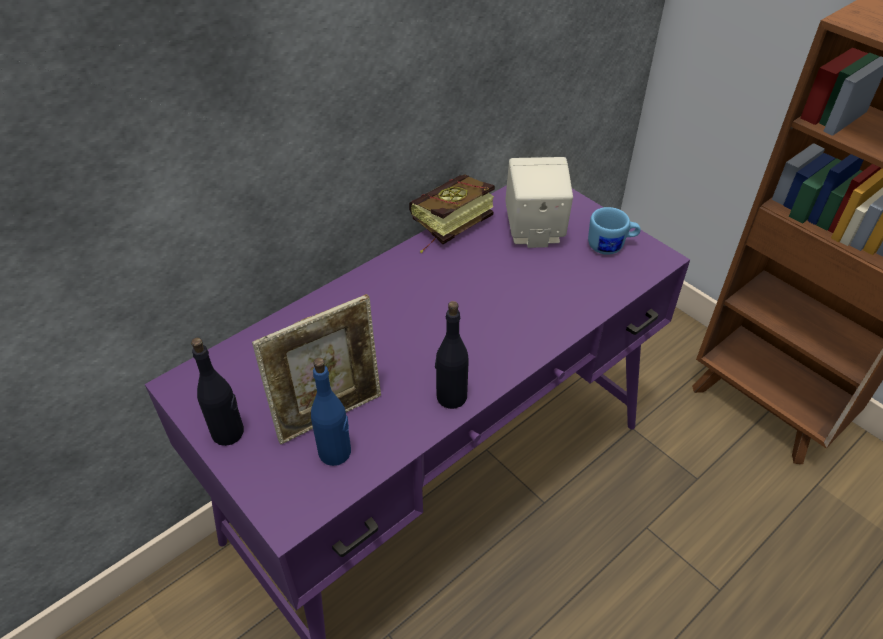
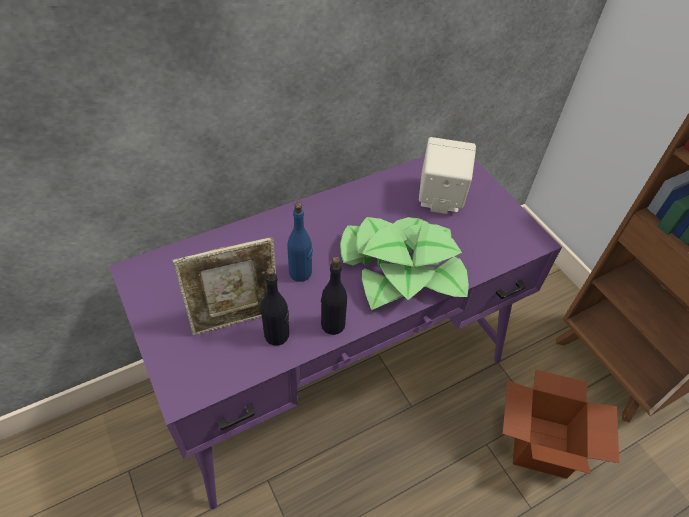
camera: 10 degrees right, 5 degrees up
black bottle [191,338,244,446] -> black bottle moved to [261,268,289,346]
blue bottle [311,358,351,466] -> blue bottle moved to [287,202,313,282]
book [409,174,495,253] -> none
blue mug [588,207,641,255] -> none
none -> potted plant [340,217,469,310]
none -> cardboard box [502,370,619,478]

